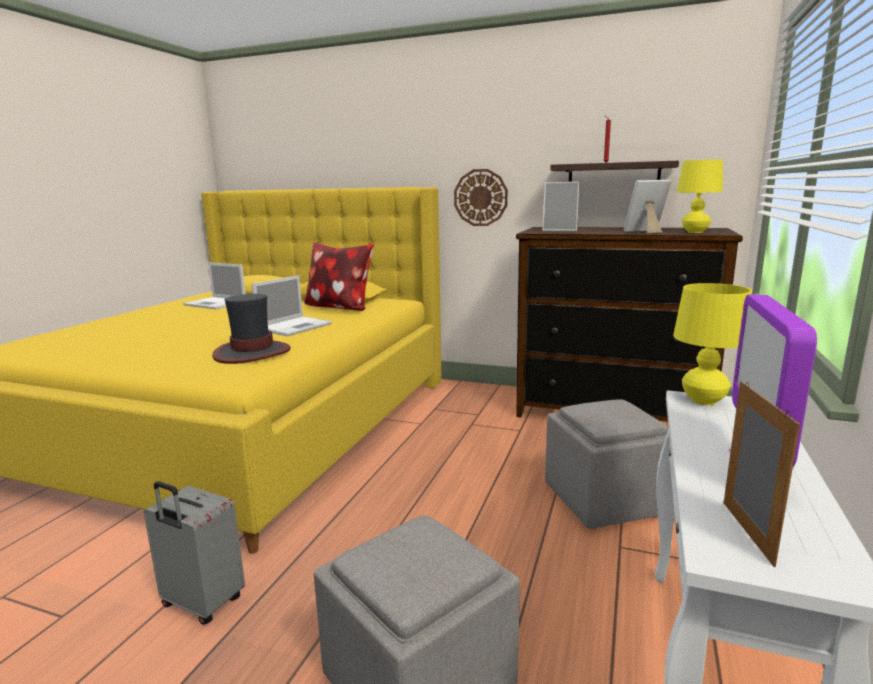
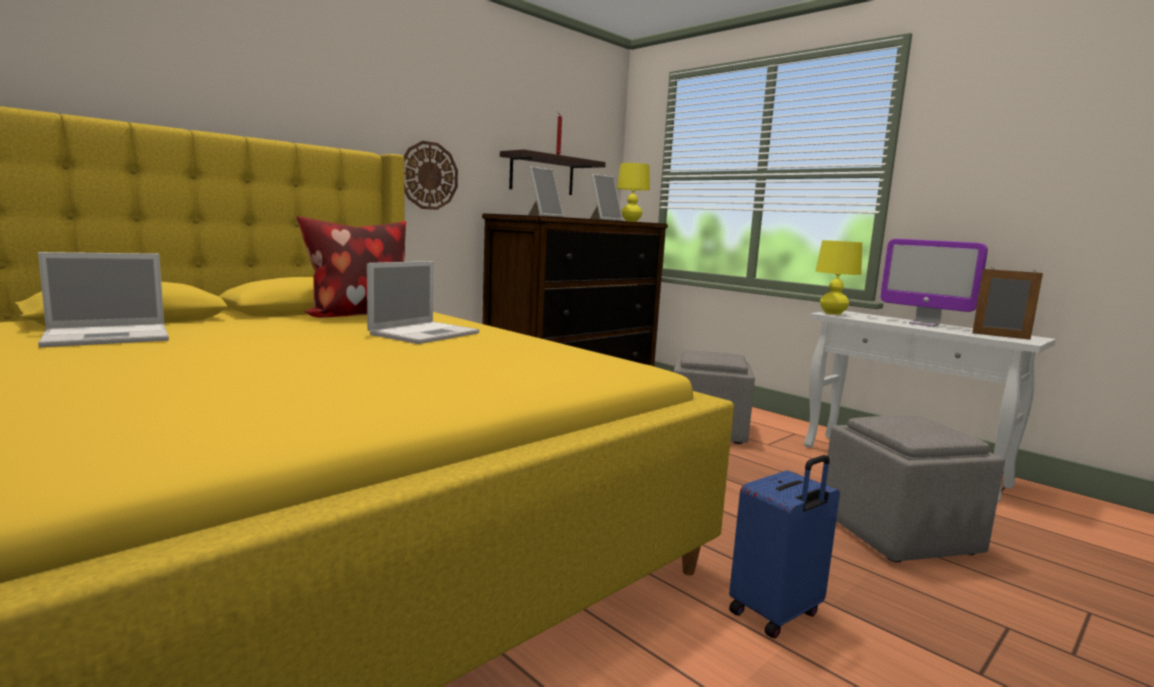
camera: 65 degrees left, 5 degrees down
grey suitcase [144,481,245,625] -> blue suitcase [729,455,840,639]
hat [212,294,291,364] -> none
laptop [252,275,332,336] -> laptop turned 60 degrees clockwise [367,261,479,344]
picture frame [624,180,671,233] -> picture frame turned 150 degrees counterclockwise [590,174,623,221]

